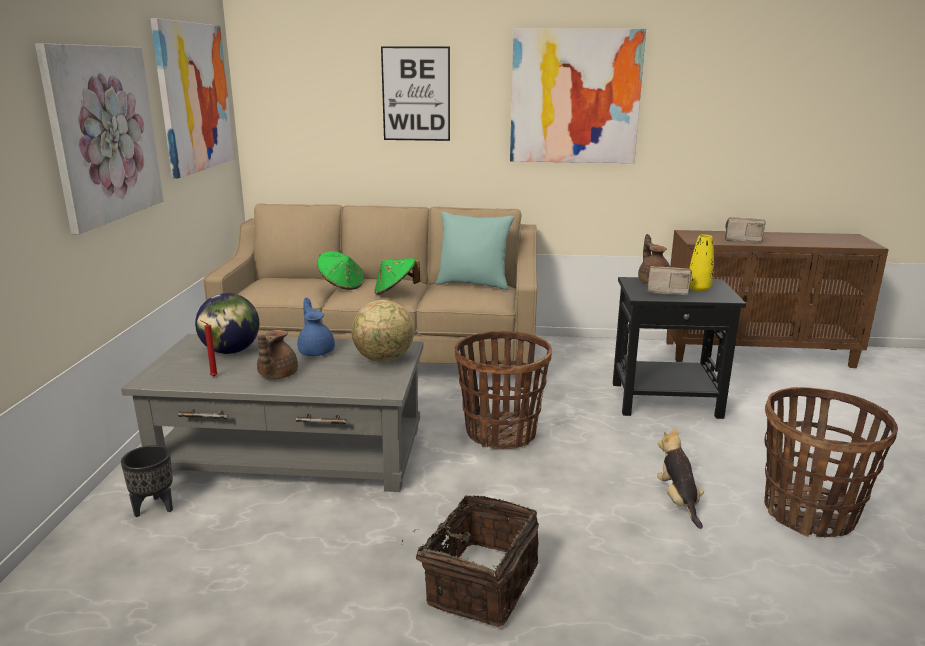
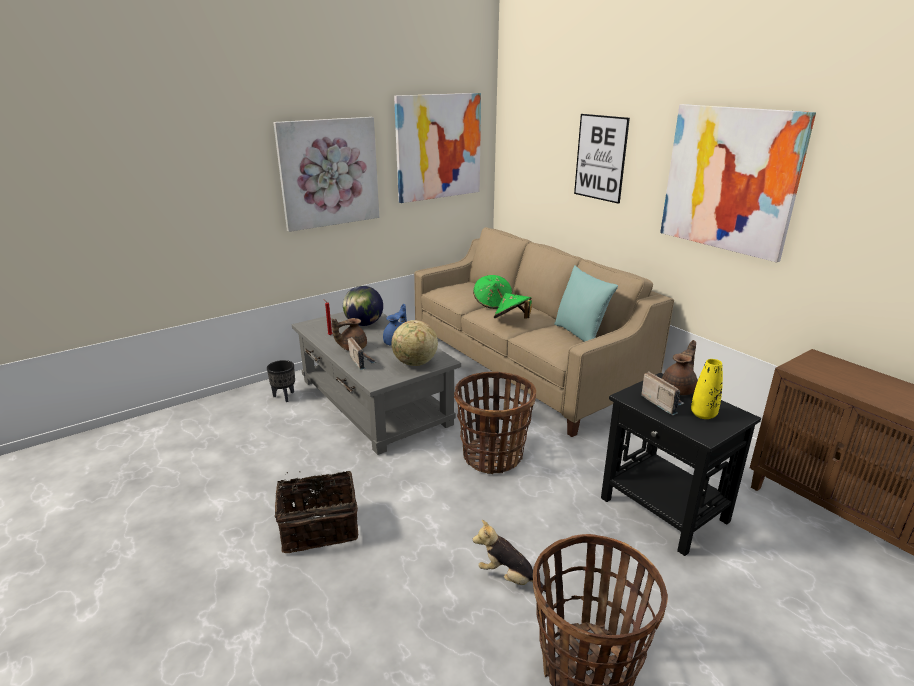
camera: 50 degrees right, 5 degrees up
plush toy [657,427,704,529] -> plush toy turned 105 degrees counterclockwise [472,520,546,592]
radio [725,217,765,242] -> radio moved to [348,337,377,370]

